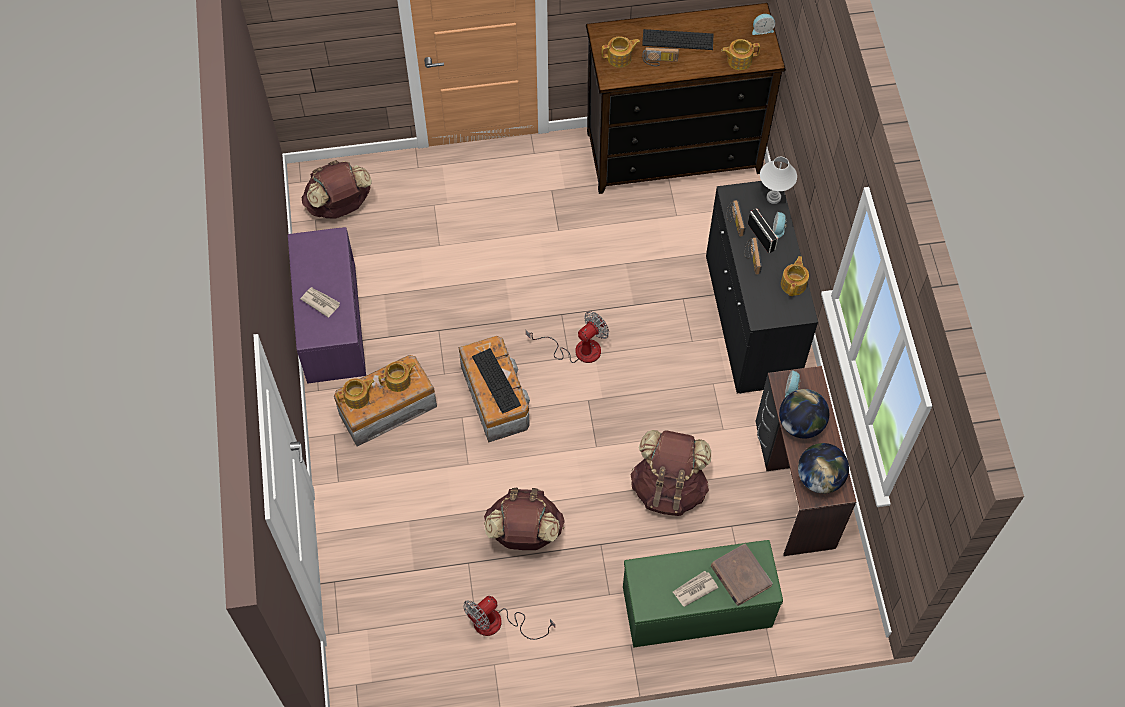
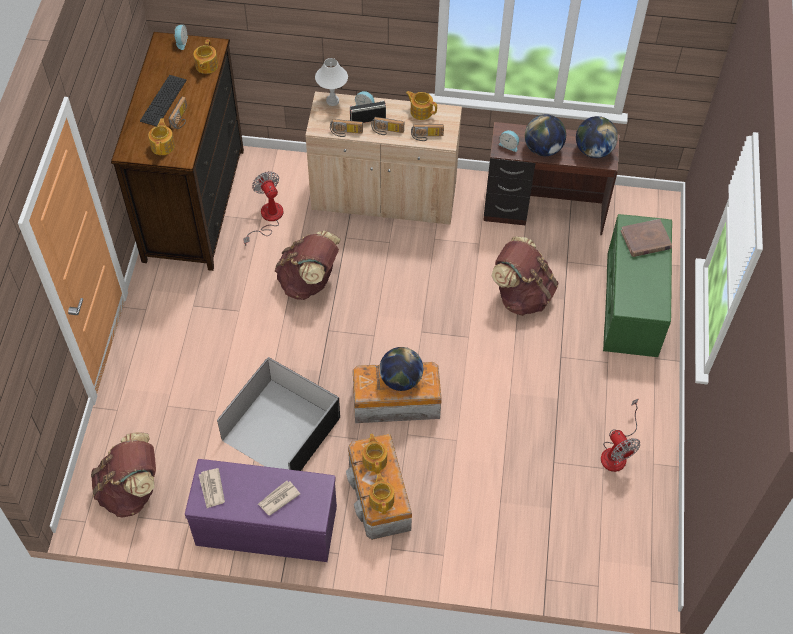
camera: 75 degrees left, 5 degrees down
keyboard [472,348,521,414] -> globe [379,347,423,391]
brown backpack [484,488,565,550] -> brown backpack moved to [275,231,341,300]
fan [526,311,609,363] -> fan moved to [243,171,284,246]
newspaper [673,571,718,607] -> newspaper moved to [199,468,225,508]
black cabinet [706,181,818,394] -> beige cabinet [305,91,462,225]
none -> black storage box [217,357,340,471]
none -> radio [411,124,444,141]

